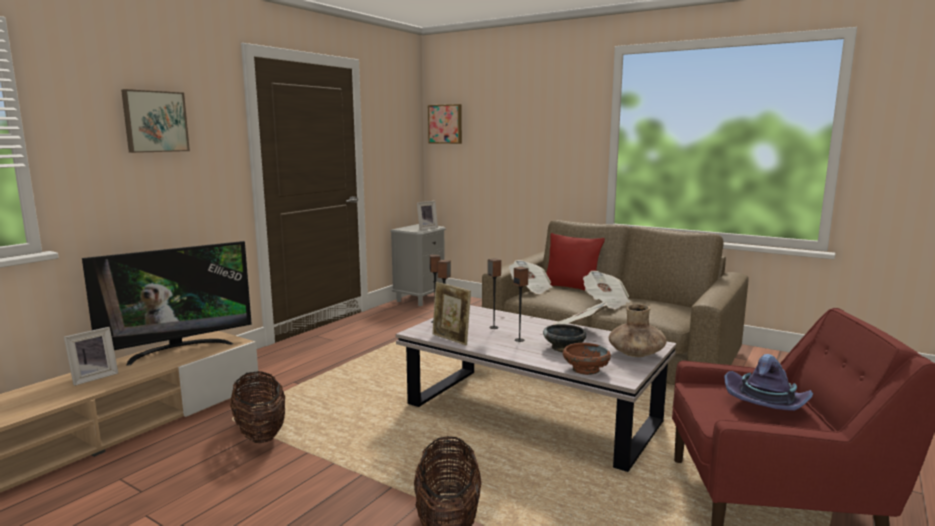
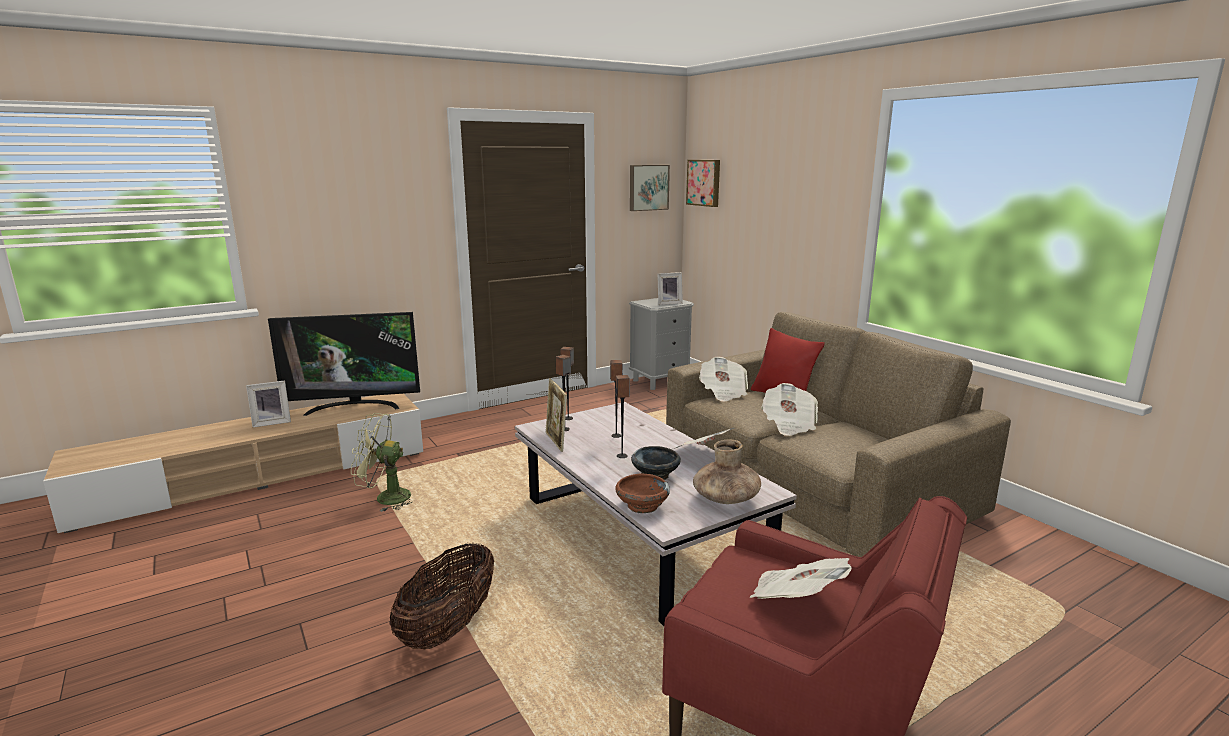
camera: 25 degrees right, 5 degrees up
picture [121,89,190,153] -> picture moved to [630,165,670,211]
basket [230,371,285,443] -> green fan [351,413,412,512]
purple hat [724,354,813,411] -> newspaper [749,558,852,599]

